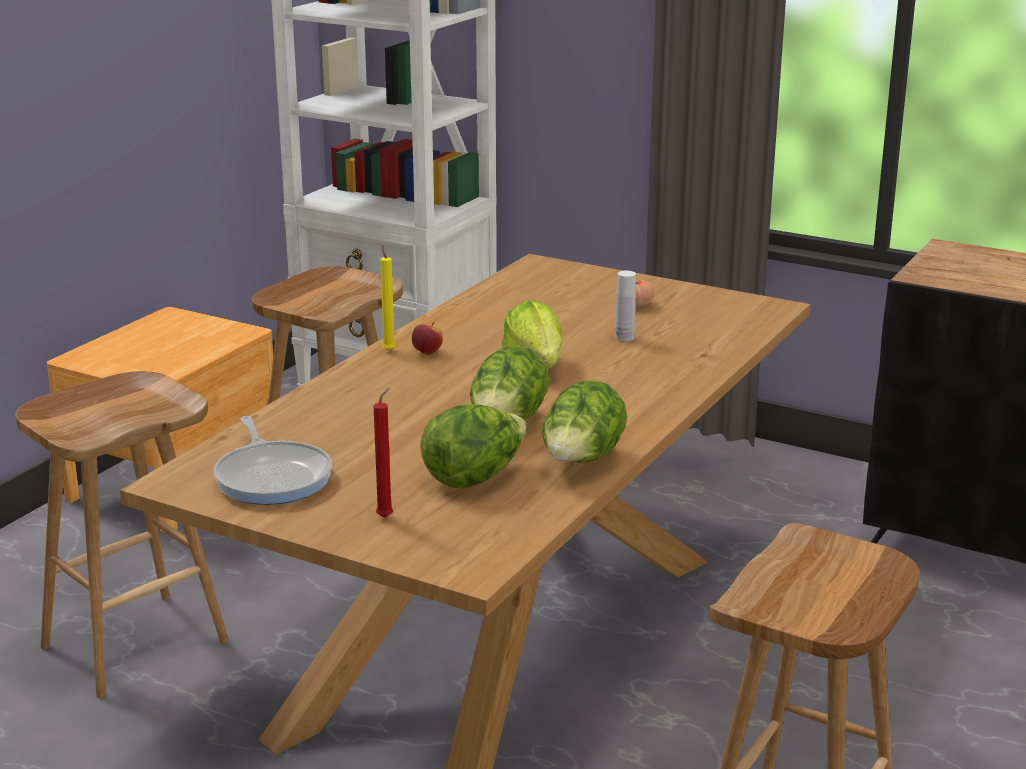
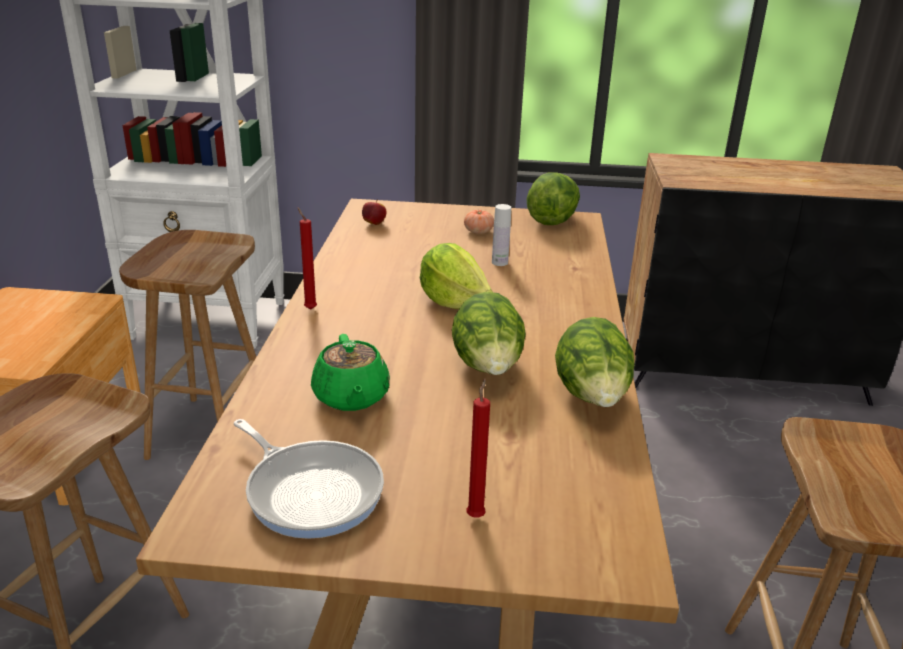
camera: 25 degrees left, 5 degrees up
yellow candle [380,245,396,351] -> red candle [298,208,317,309]
apple [412,322,443,355] -> apple moved to [362,201,387,225]
lettuce [420,404,527,488] -> lettuce moved to [527,173,580,225]
none -> green teapot [311,334,390,411]

